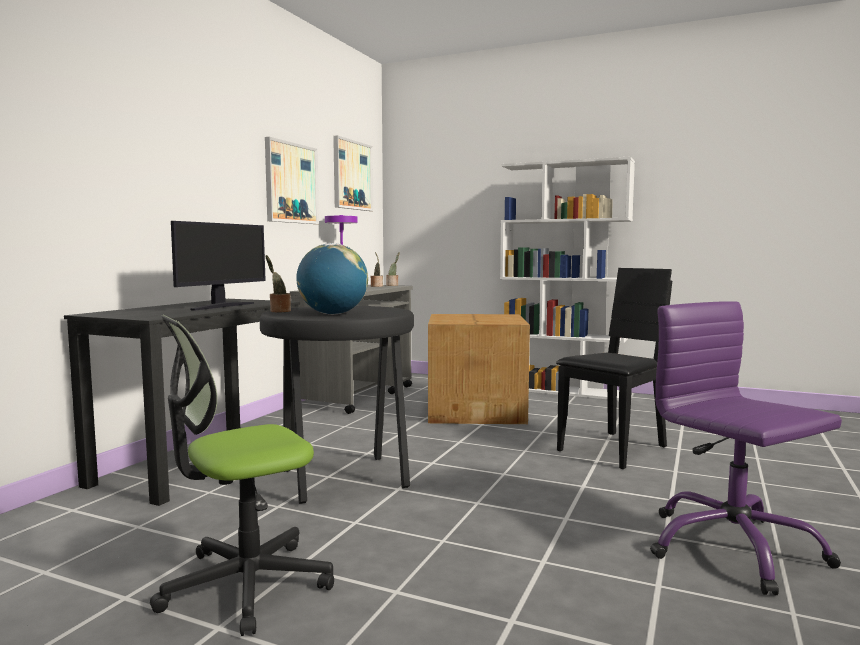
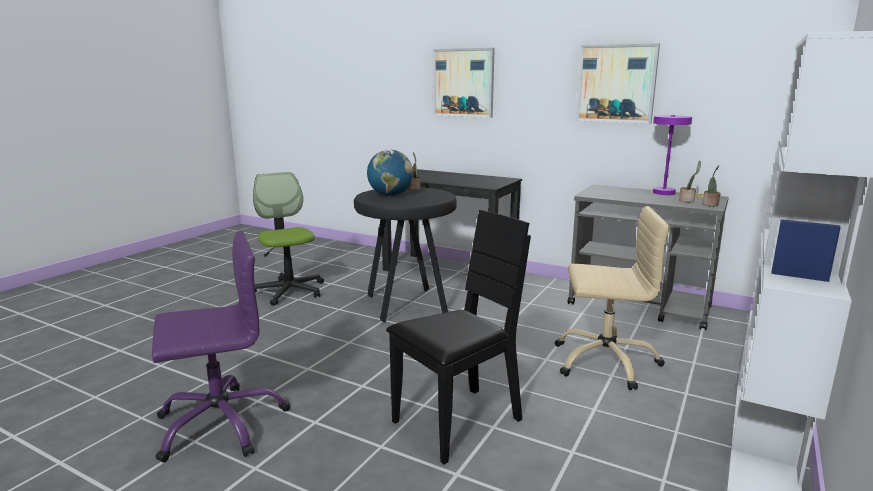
camera: 95 degrees right, 10 degrees up
monitor [171,221,266,311] -> none
picture [333,135,373,211] -> picture moved to [433,48,495,118]
cardboard box [428,314,530,424] -> beige office chair [555,206,670,390]
black chair [556,268,672,469] -> black chair turned 90 degrees counterclockwise [386,210,531,464]

